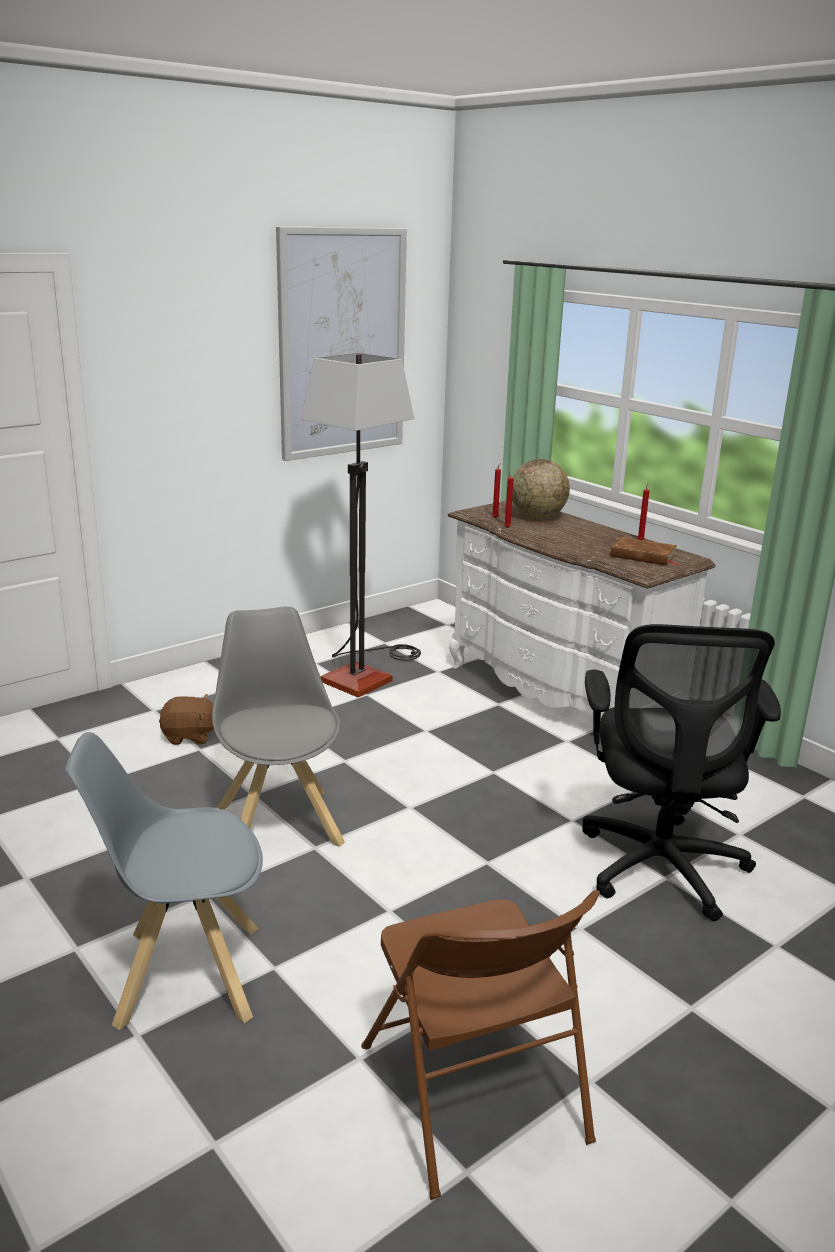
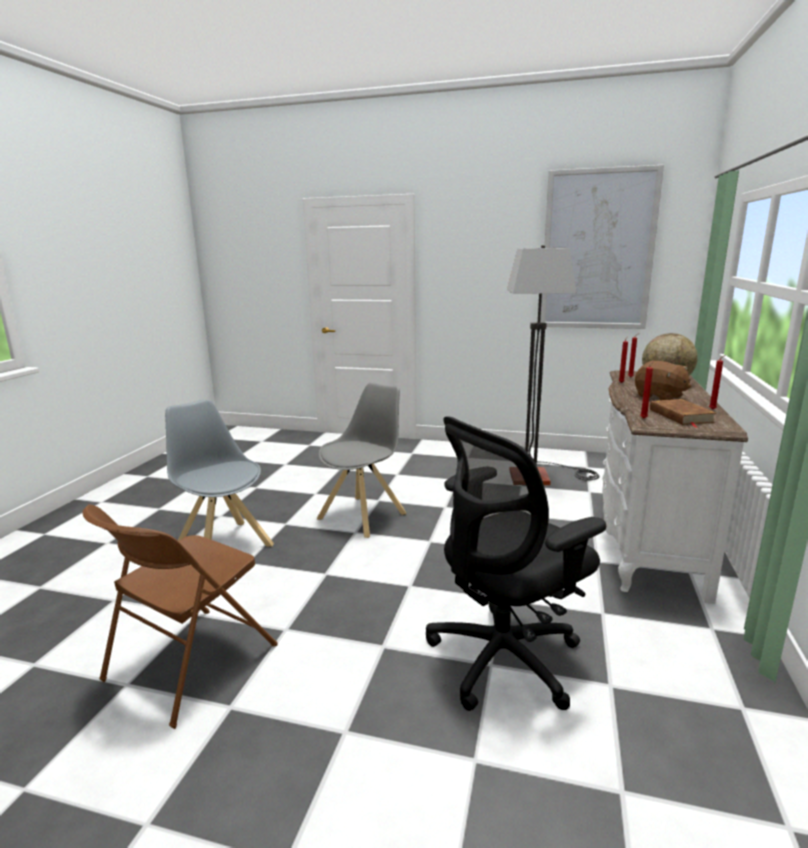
camera: 55 degrees right, 5 degrees down
brown plush toy [159,694,214,745] -> brown plush toy moved to [635,361,691,400]
none -> red candle [640,361,654,419]

